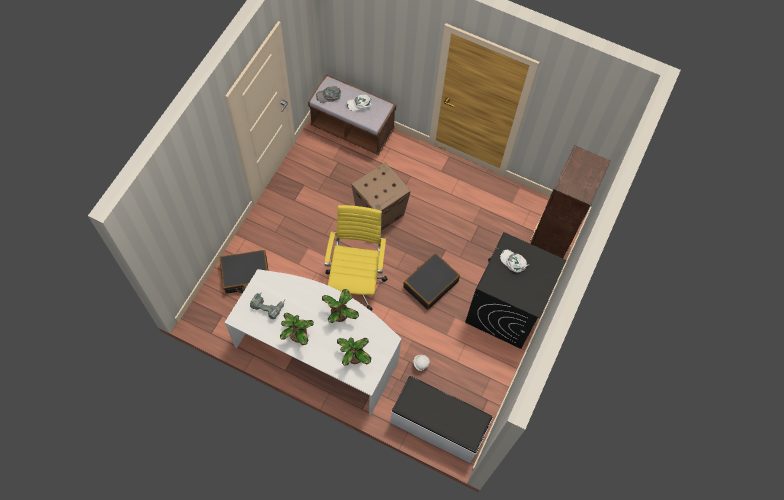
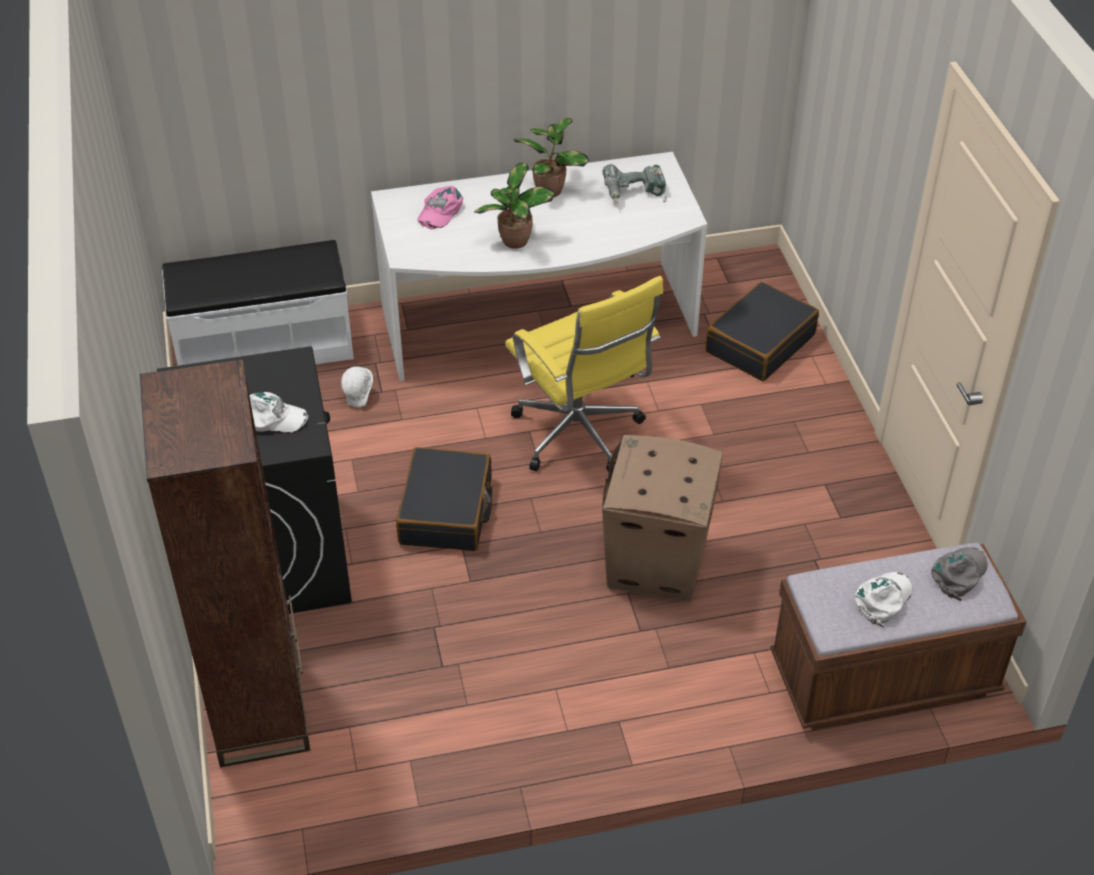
camera: 145 degrees right, 20 degrees down
potted plant [337,337,371,366] -> pink cap [417,186,463,229]

